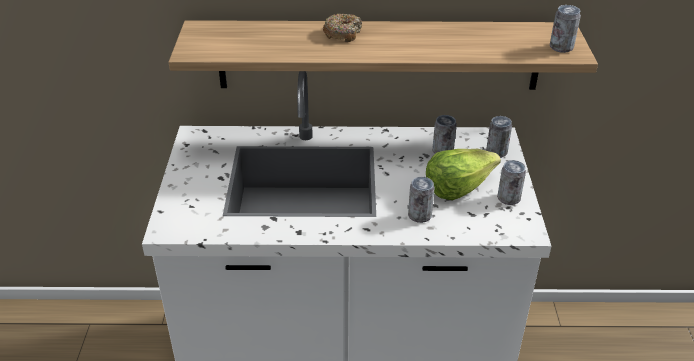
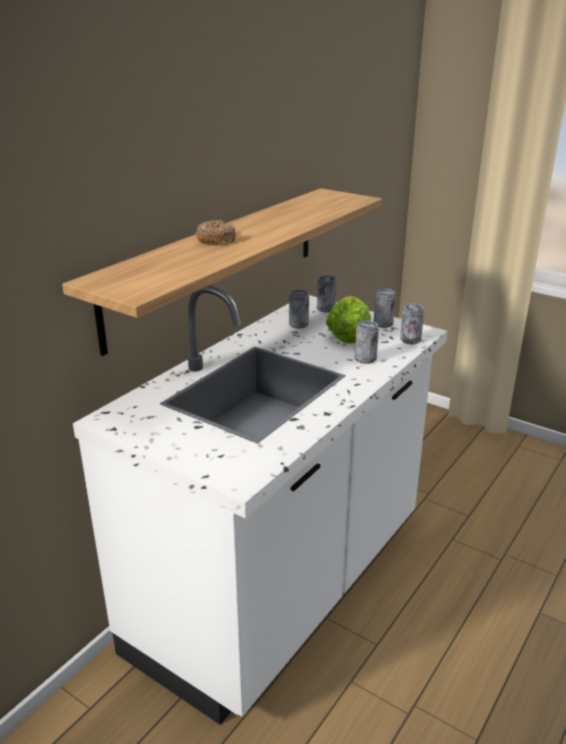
camera: 55 degrees left, 10 degrees down
can [550,5,581,53] -> can moved to [400,303,424,344]

